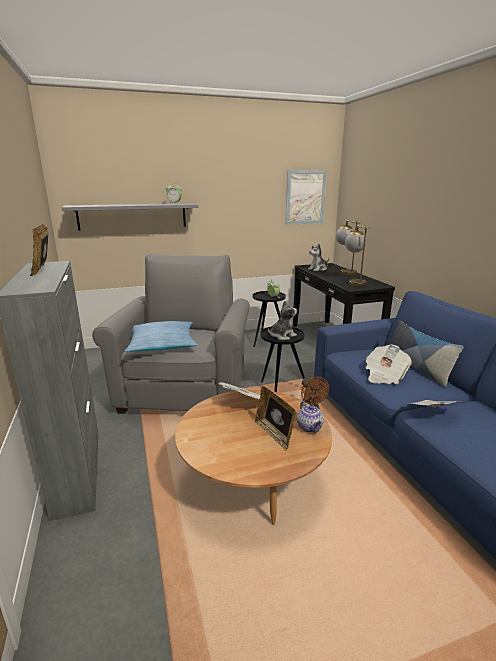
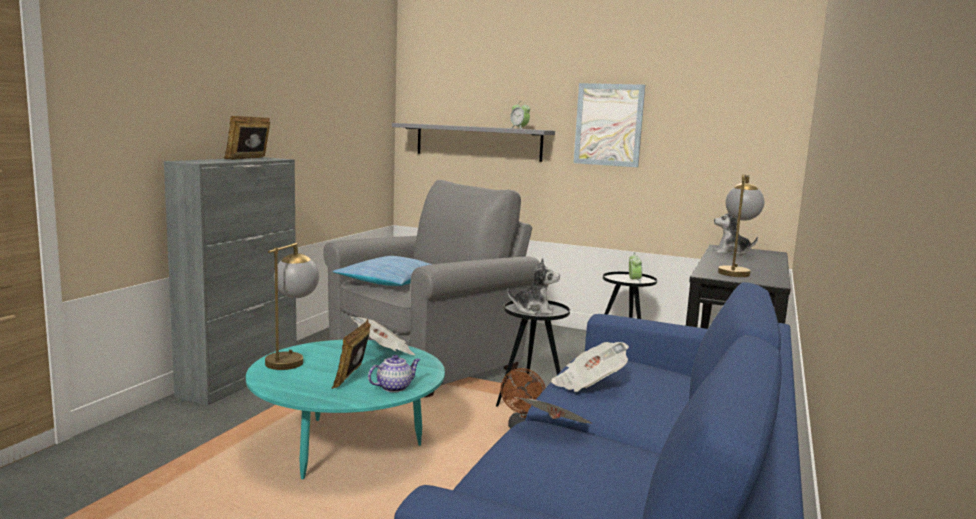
camera: 40 degrees right, 10 degrees down
brown coffee table [175,390,332,525] -> turquoise coffee table [246,340,445,479]
picture [285,170,327,225] -> picture moved to [574,83,645,167]
teapot [297,401,324,433] -> teapot turned 150 degrees counterclockwise [368,355,420,392]
table lamp [336,220,360,275] -> table lamp moved to [265,243,319,370]
pillow [389,320,463,386] -> none

